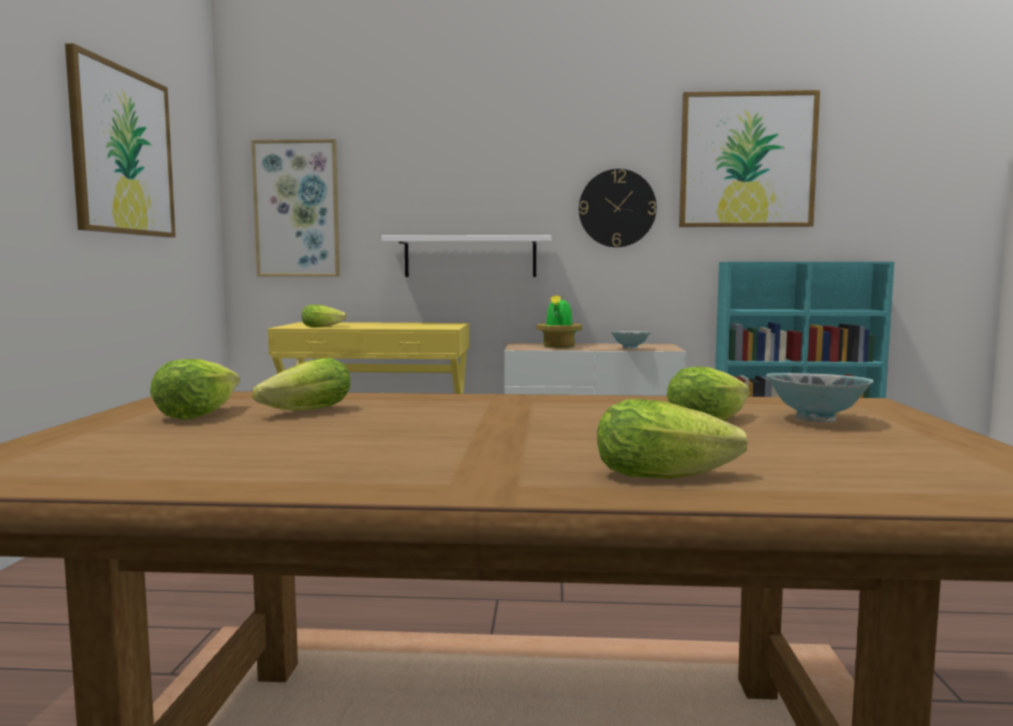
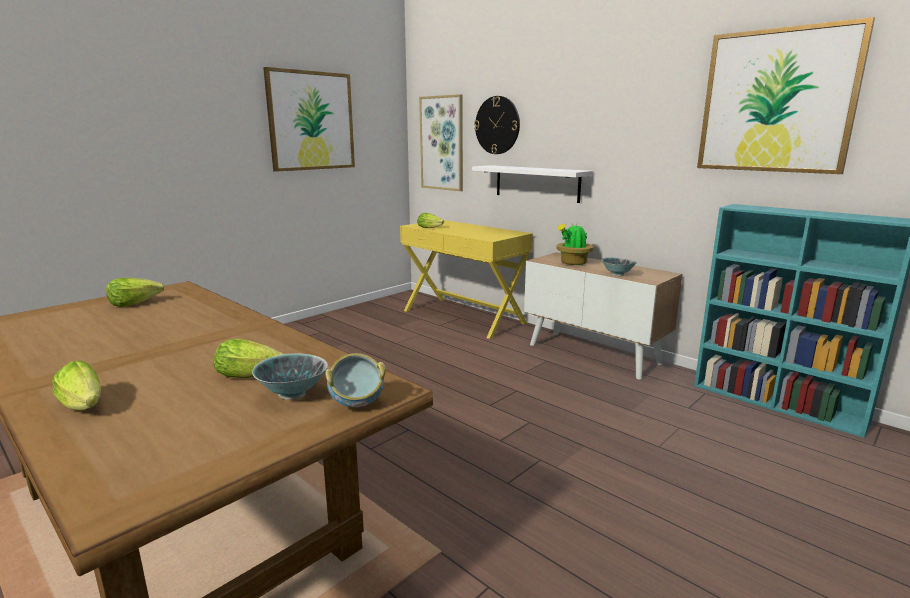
camera: 40 degrees right, 10 degrees up
lettuce [252,358,351,410] -> none
wall clock [579,169,657,247] -> wall clock moved to [474,96,520,154]
none -> bowl [325,353,386,408]

